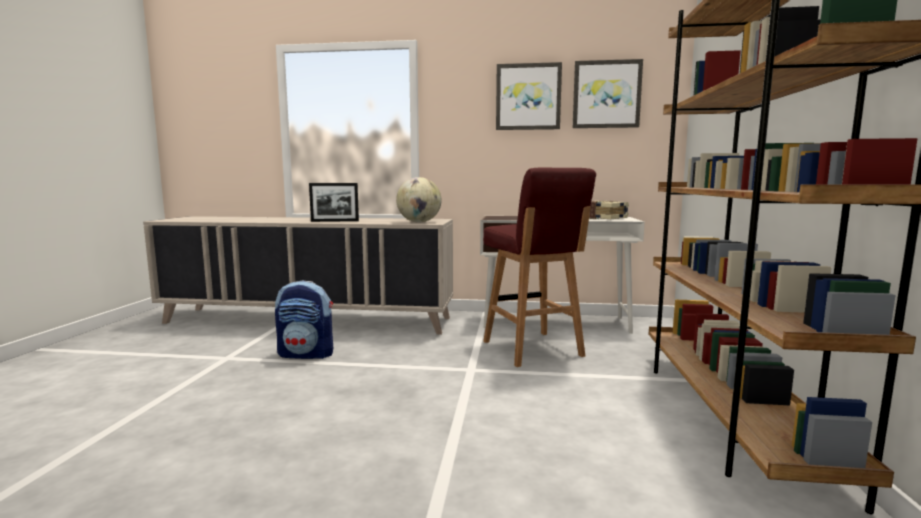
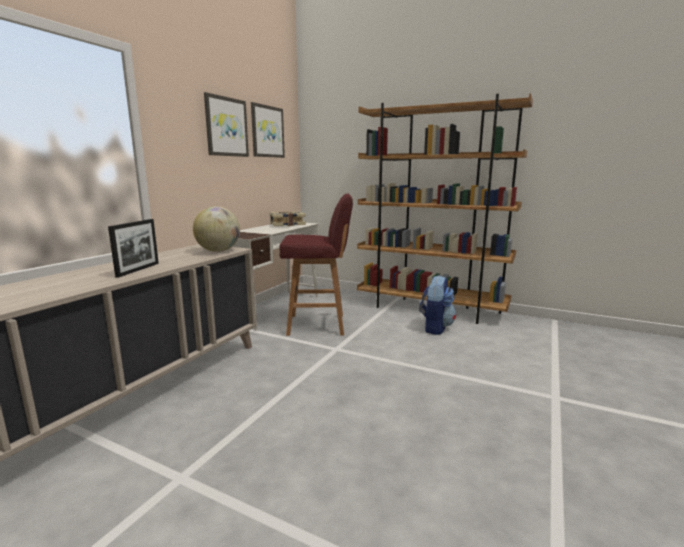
camera: 70 degrees left, 5 degrees up
backpack [275,281,333,359] -> backpack moved to [419,275,456,335]

